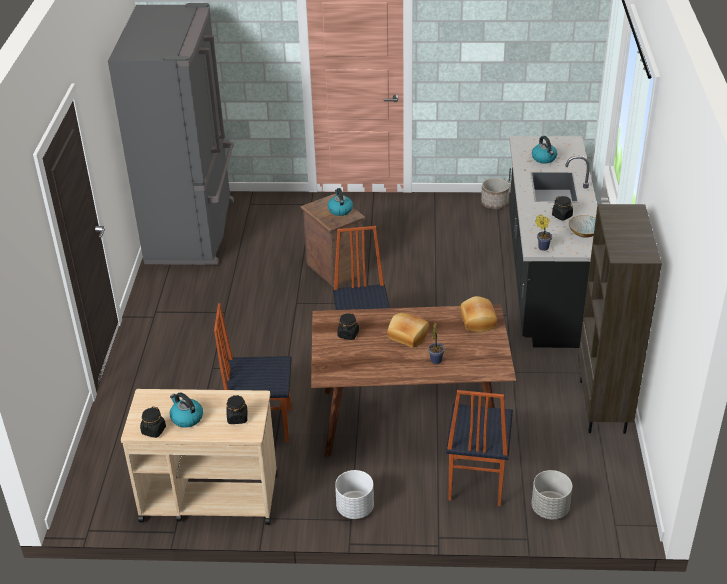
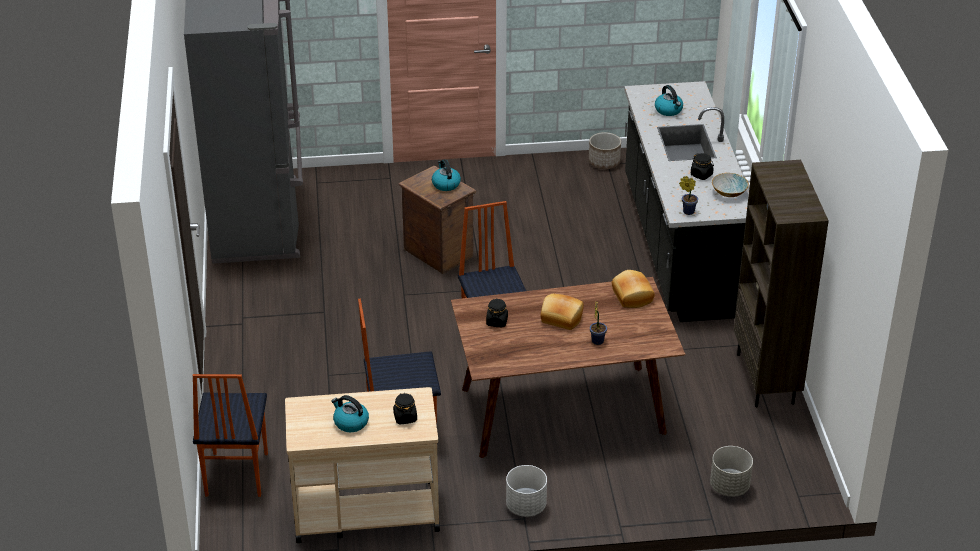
camera: 10 degrees left, 0 degrees up
black jar [140,407,166,438] -> none
chair [446,390,513,506] -> chair moved to [193,374,268,497]

